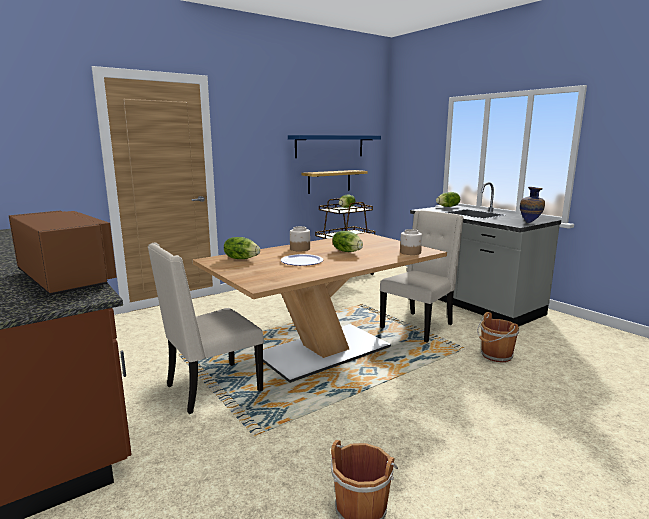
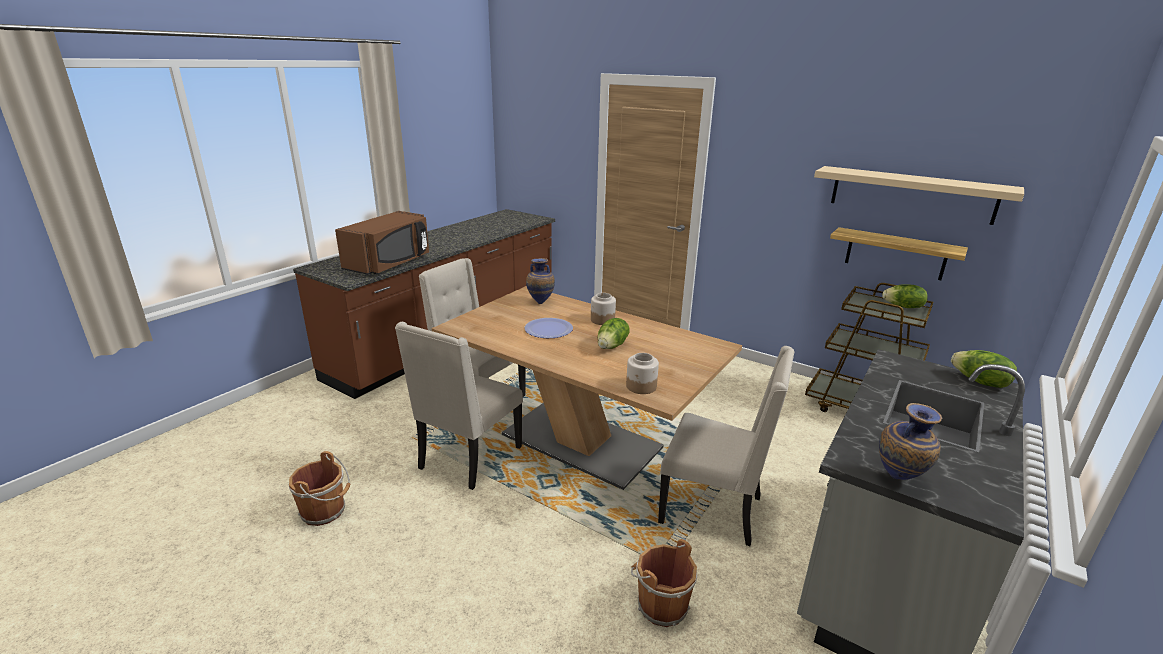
camera: 70 degrees right, 10 degrees up
lettuce [224,237,260,259] -> vase [526,258,555,304]
blue shelf [288,135,381,158] -> beige shelf [814,166,1024,225]
none -> beige chair [395,322,523,490]

